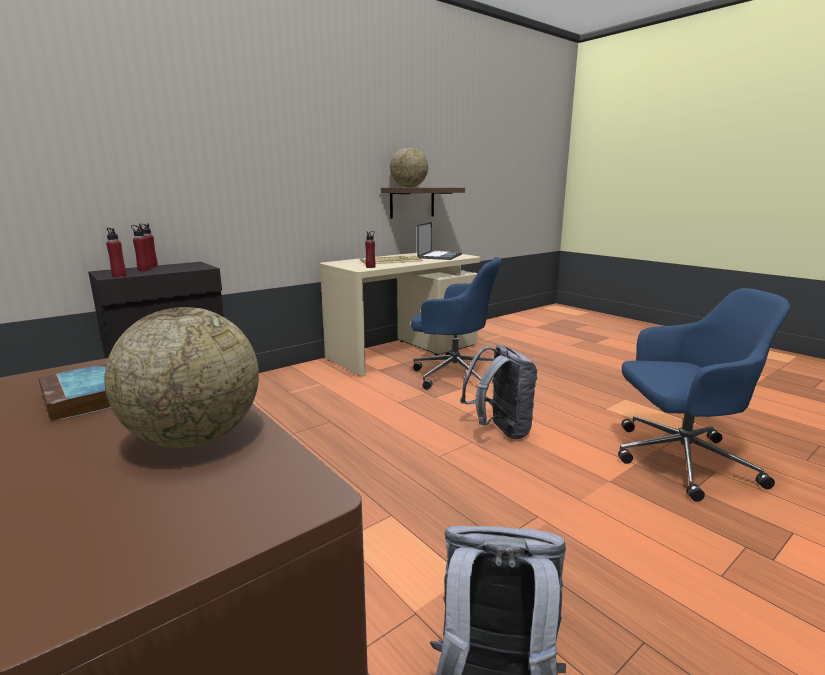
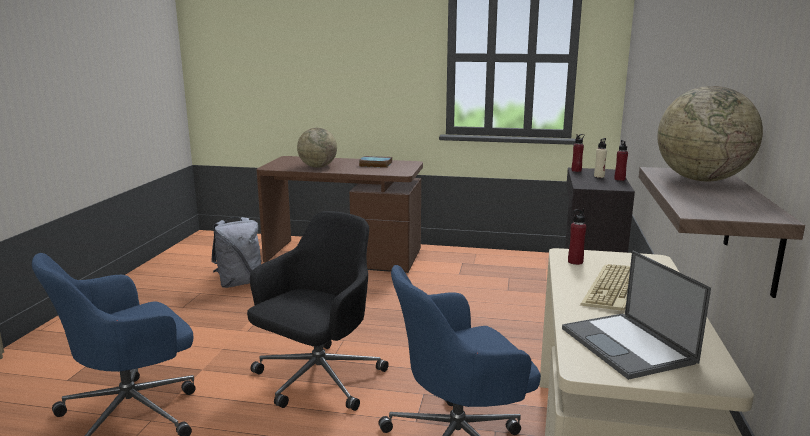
camera: 140 degrees right, 0 degrees up
red bottle [131,225,151,271] -> beige bottle [594,138,607,178]
grey backpack [460,344,537,439] -> black office chair [247,211,389,411]

